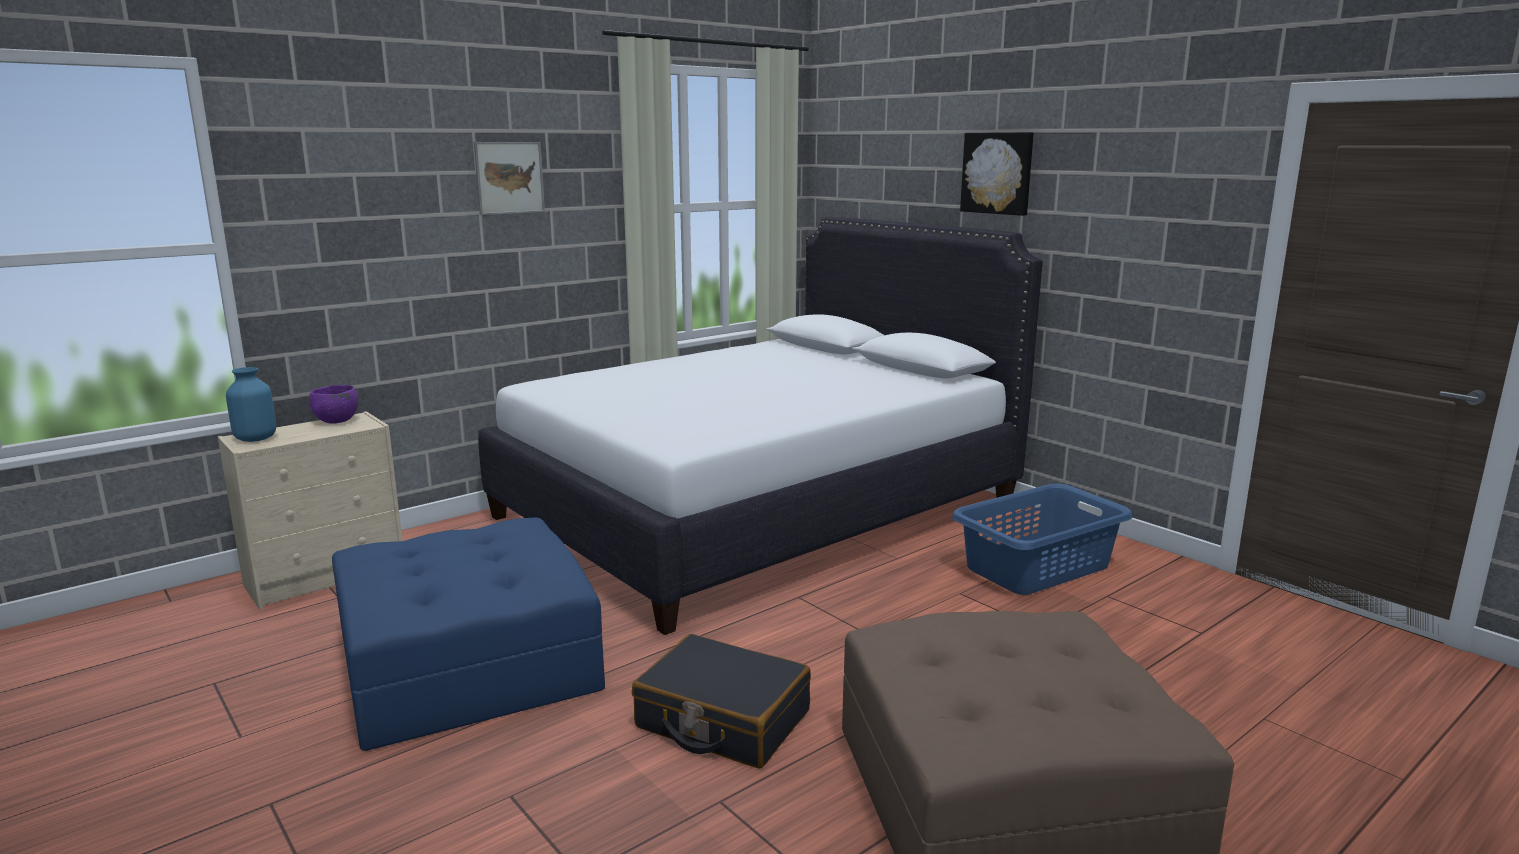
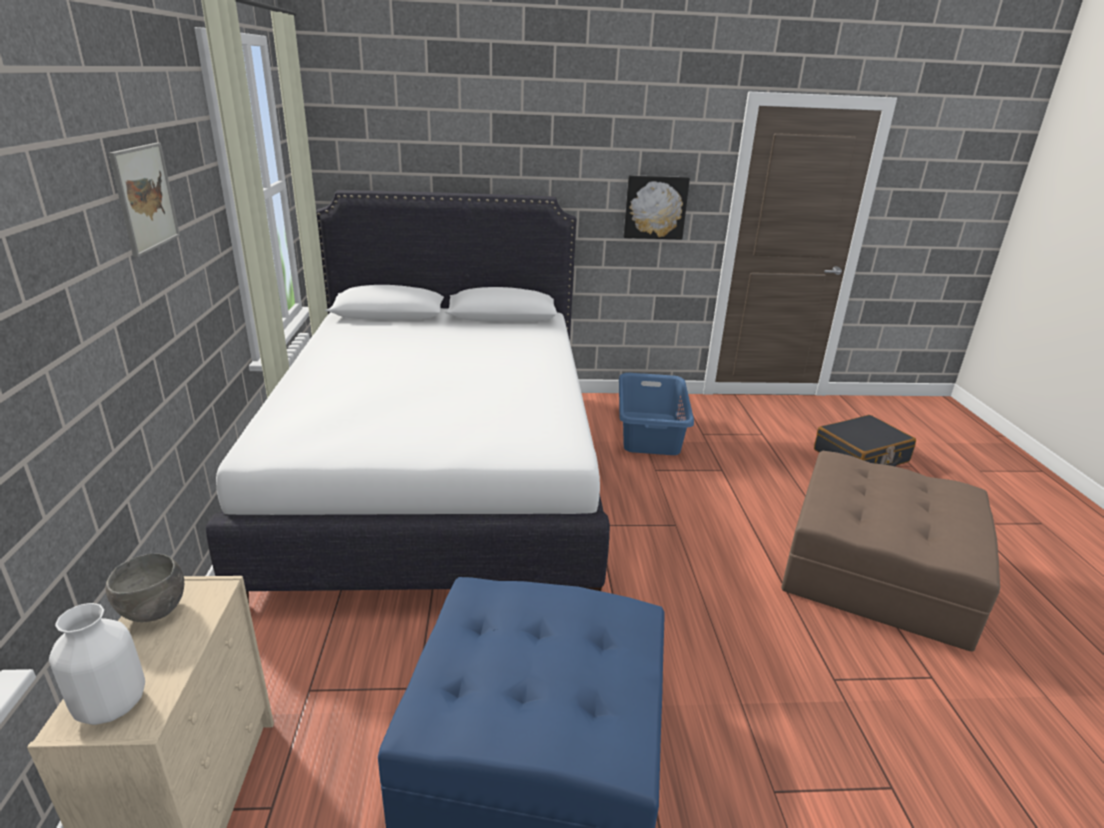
camera: 55 degrees left, 10 degrees up
blue vase [226,367,276,442] -> white vase [49,603,145,725]
purple bowl [309,385,358,424] -> grey bowl [105,553,184,622]
black suitcase [632,634,811,768] -> black suitcase moved to [814,415,916,467]
picture [960,132,1034,216] -> picture moved to [624,175,690,240]

